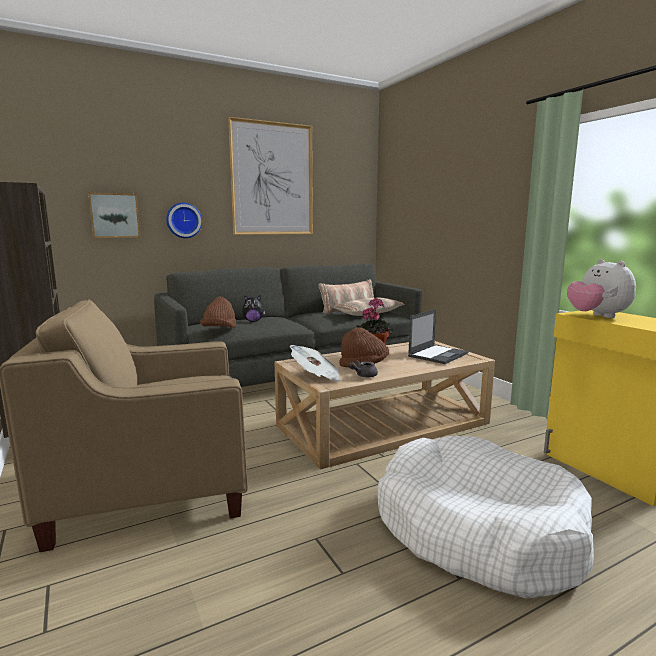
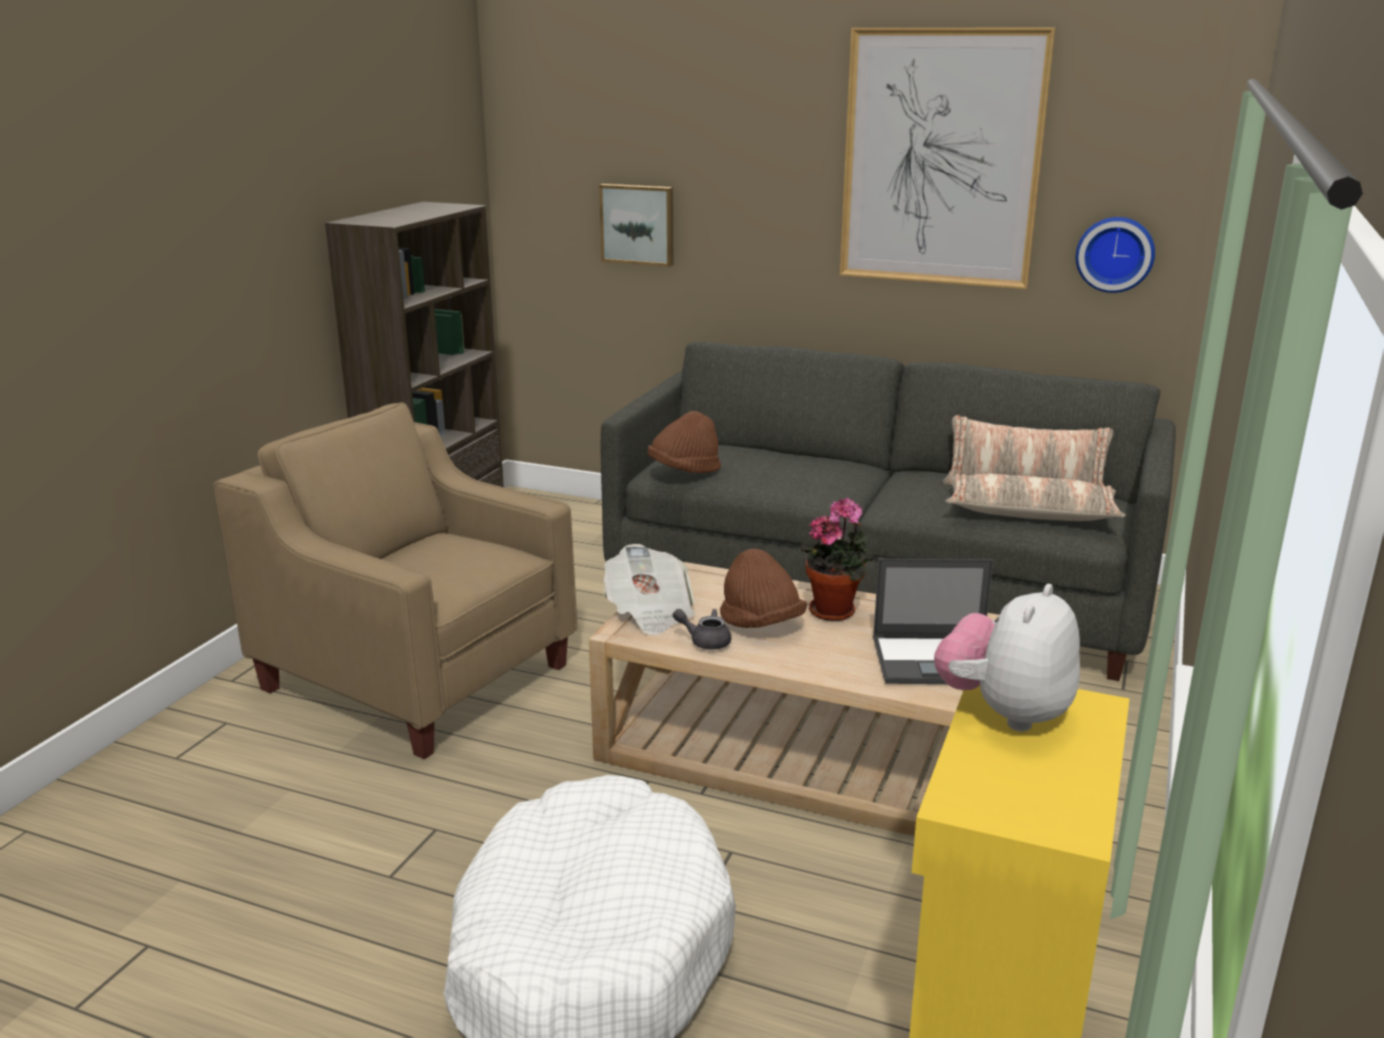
camera: 50 degrees right, 10 degrees up
wall clock [166,203,202,238] -> wall clock moved to [1076,217,1155,293]
plush toy [242,296,265,322] -> none

